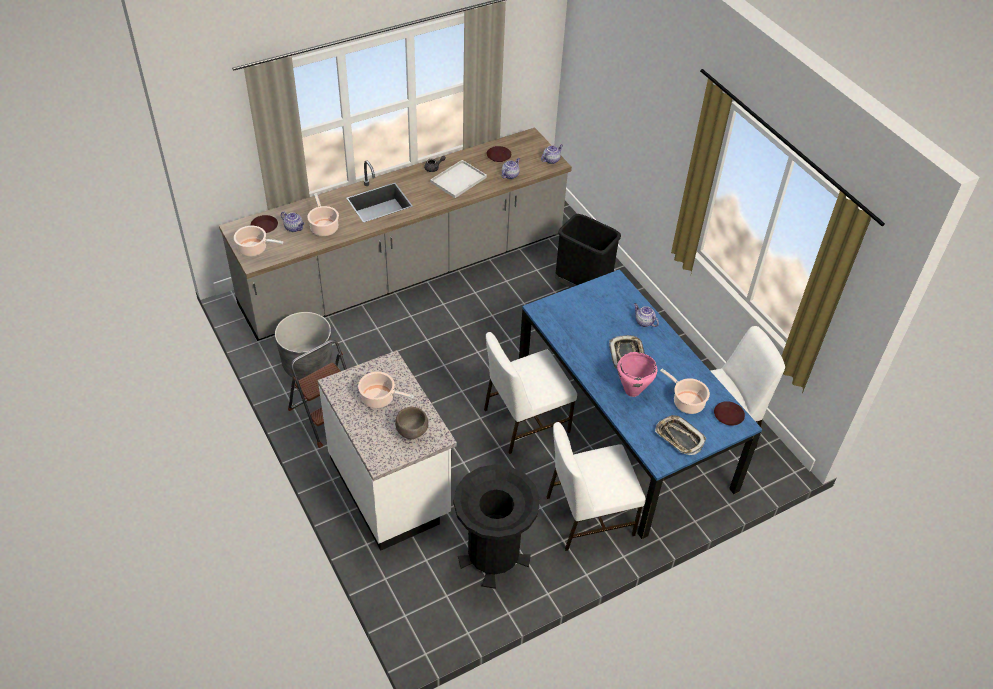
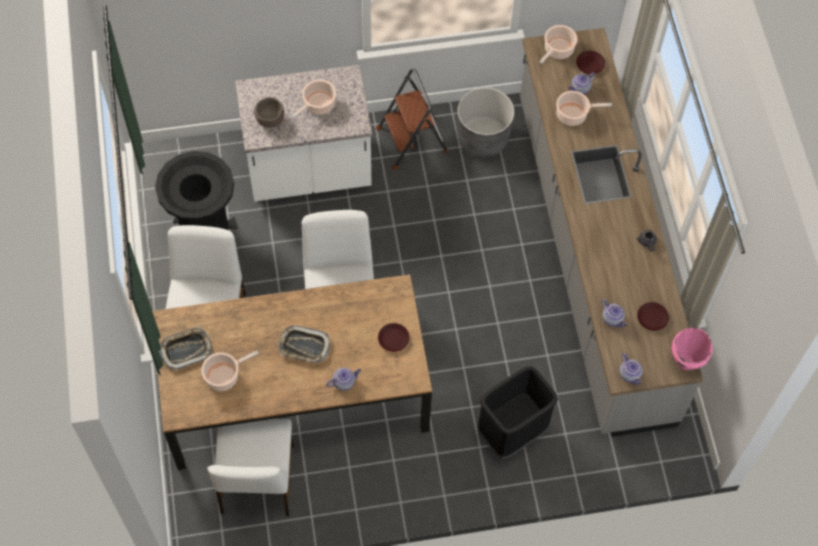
camera: 110 degrees right, 15 degrees up
white tray [430,160,487,198] -> none
blue dining table [519,269,763,539] -> brown dining table [152,274,432,470]
pink cooking pot [617,352,657,397] -> pink cooking pot moved to [672,327,713,370]
brown plate [714,401,745,426] -> brown plate moved to [378,323,410,352]

